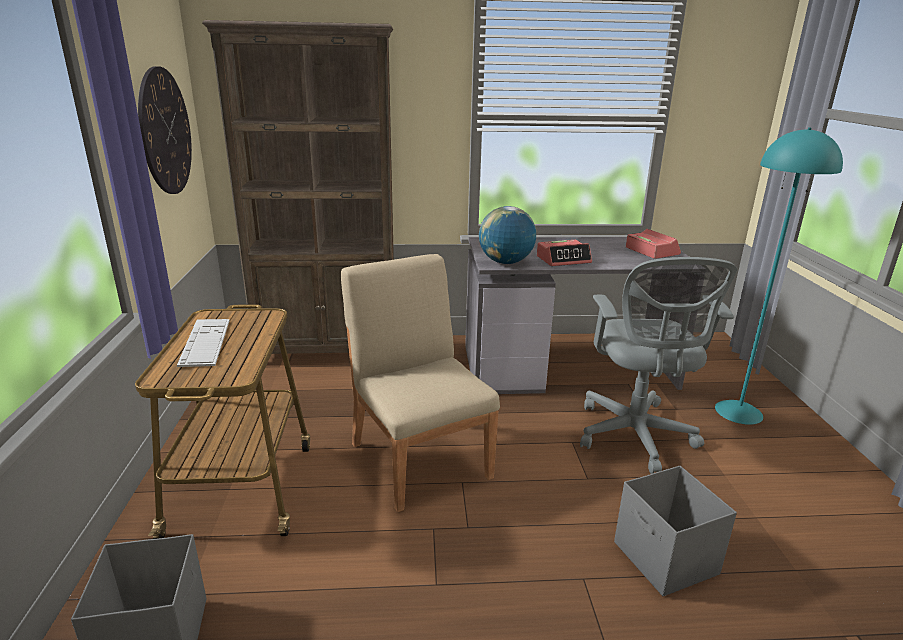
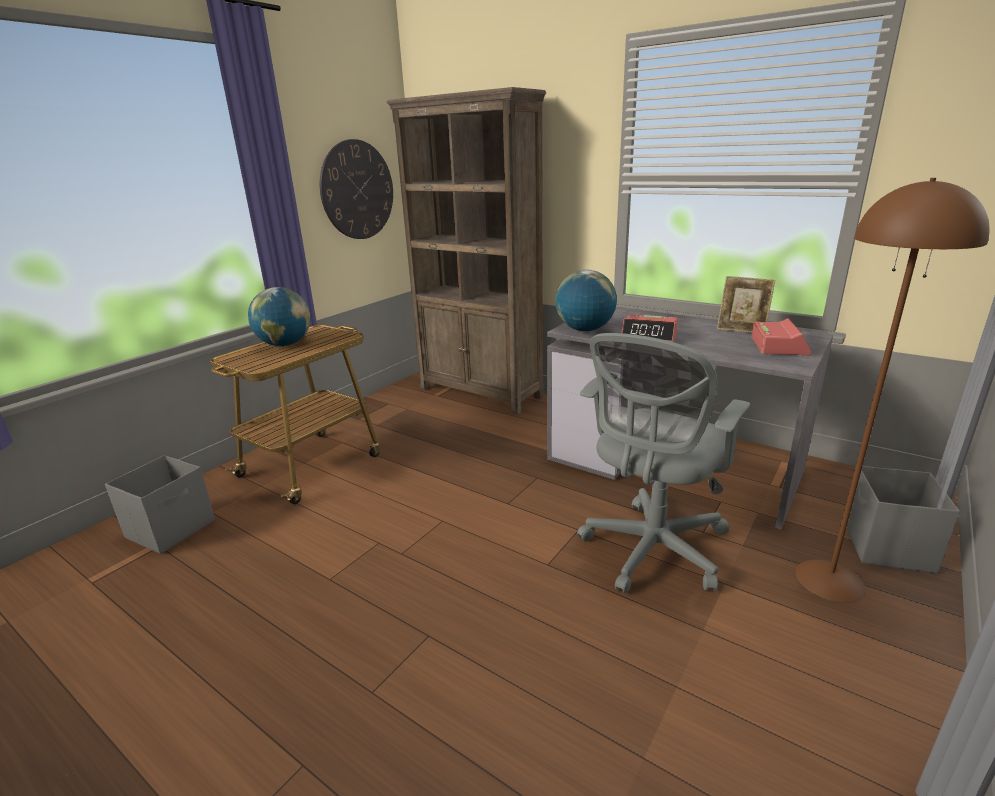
camera: 40 degrees right, 0 degrees up
keyboard [177,319,229,367] -> globe [248,287,311,346]
beige chair [341,254,500,512] -> none
grey storage box [614,466,737,596] -> grey storage box moved to [847,466,960,573]
turquoise floor lamp [715,127,843,425] -> brown floor lamp [795,178,990,603]
none -> picture frame [717,276,776,333]

